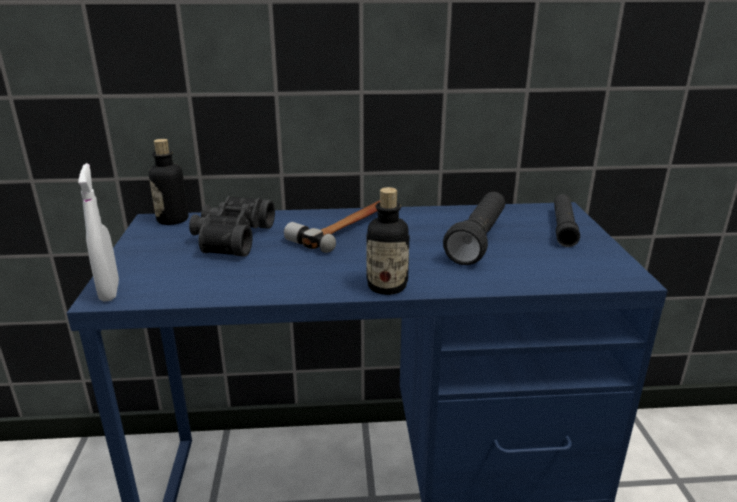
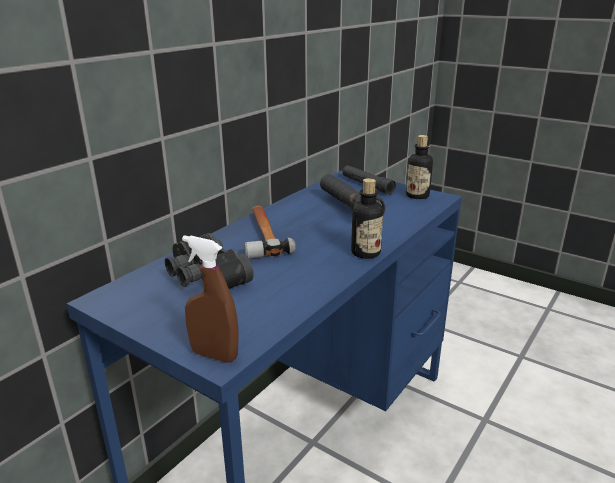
camera: 50 degrees left, 0 degrees up
white spray bottle [78,163,119,302] -> brown spray bottle [182,235,239,363]
bottle [149,139,189,225] -> bottle moved to [406,135,433,199]

